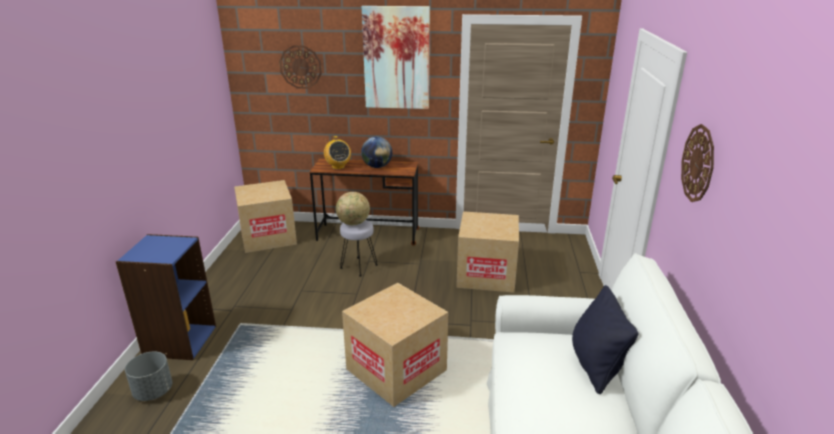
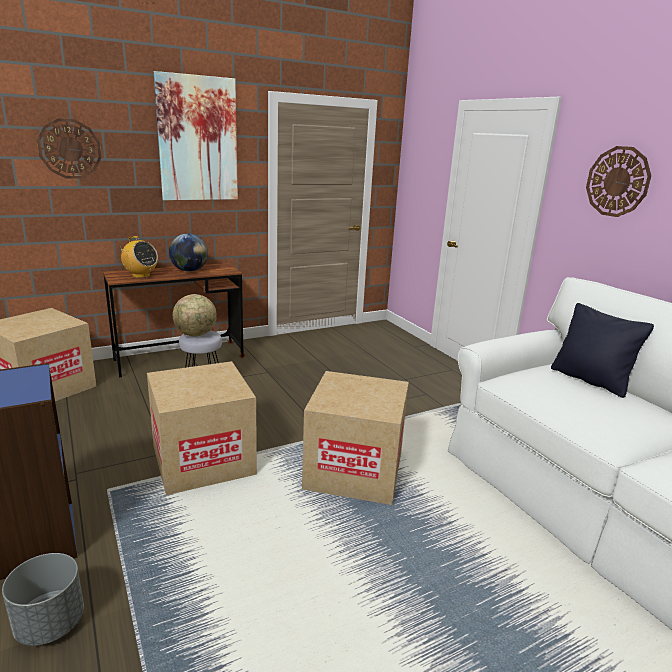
camera: 35 degrees left, 5 degrees down
cardboard box [456,211,519,293] -> cardboard box moved to [147,361,257,495]

